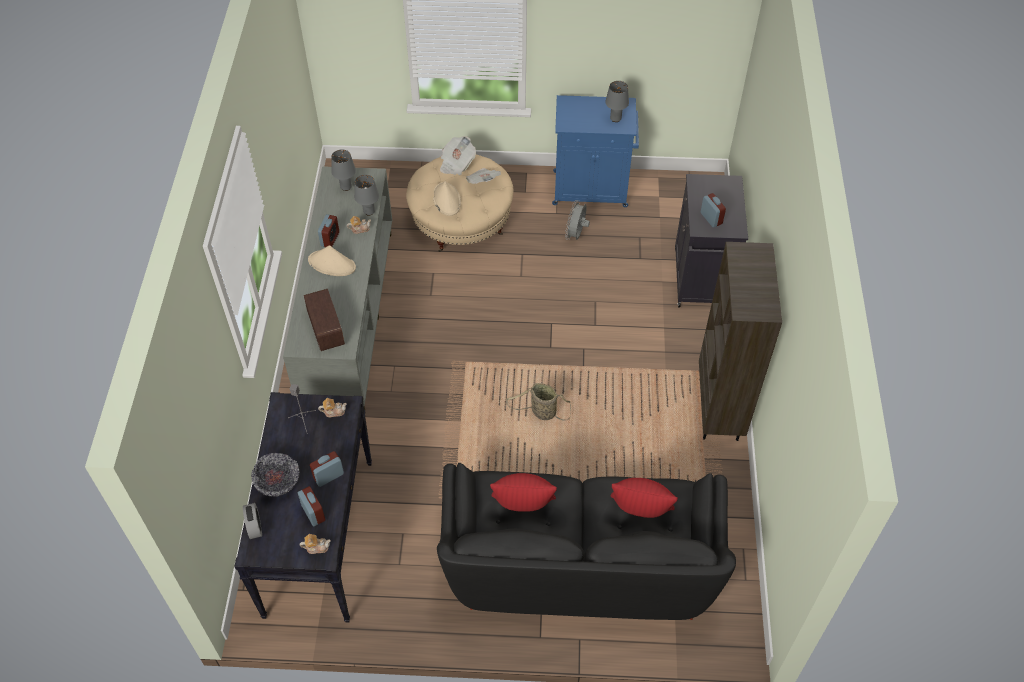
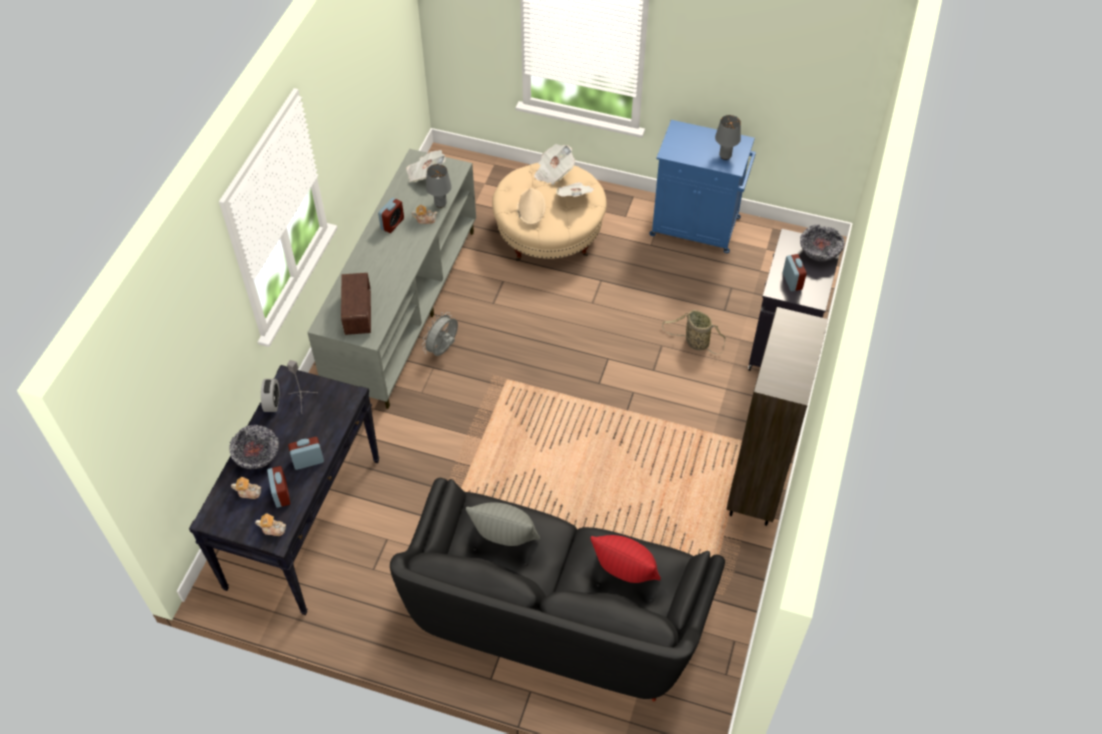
camera: 15 degrees right, 0 degrees up
alarm clock [243,503,262,539] -> alarm clock moved to [261,379,280,412]
beige hat [308,245,356,276] -> none
teapot [318,398,347,417] -> teapot moved to [231,477,261,499]
grey table lamp [331,149,356,191] -> newspaper [406,150,446,183]
red pillow [490,473,557,512] -> grey pillow [466,502,540,546]
basket [506,383,571,421] -> basket moved to [662,310,726,354]
grey fan [565,200,590,240] -> grey fan moved to [422,312,458,356]
none -> bowl [800,224,845,261]

